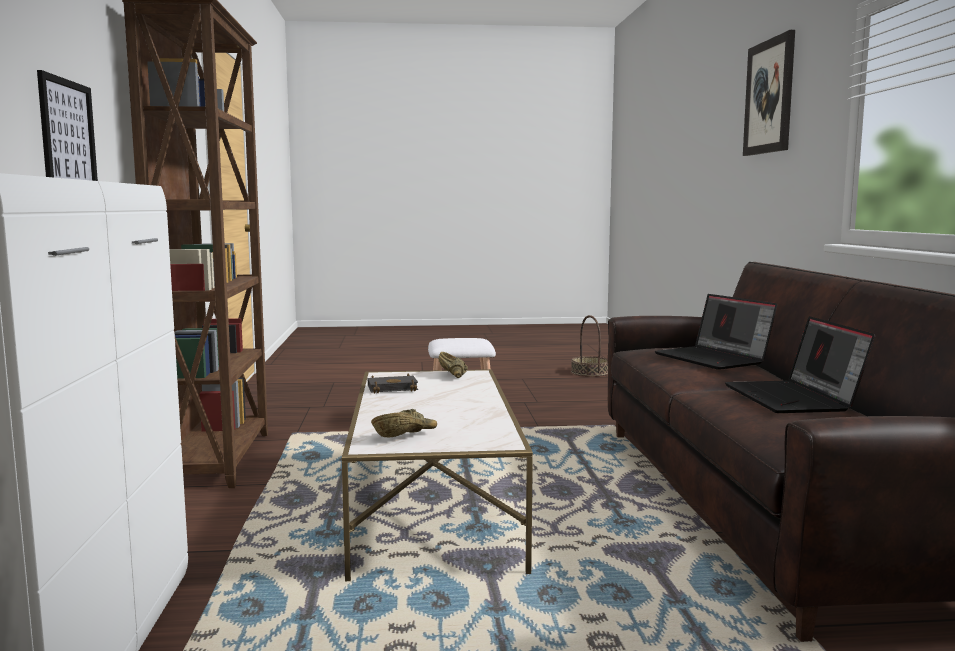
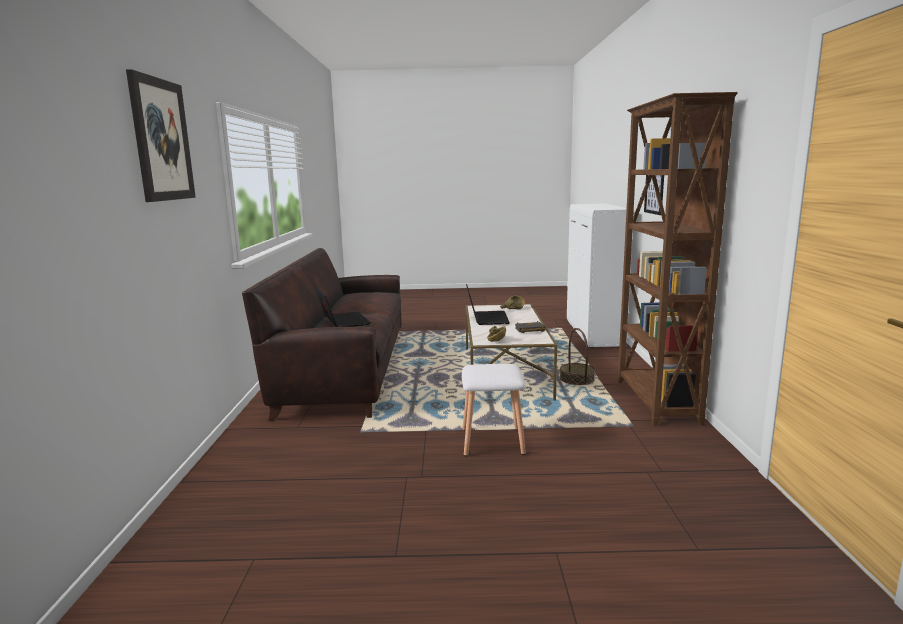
camera: 175 degrees left, 5 degrees up
basket [571,315,608,377] -> basket moved to [560,328,595,385]
laptop [725,316,875,413] -> laptop moved to [466,284,510,325]

